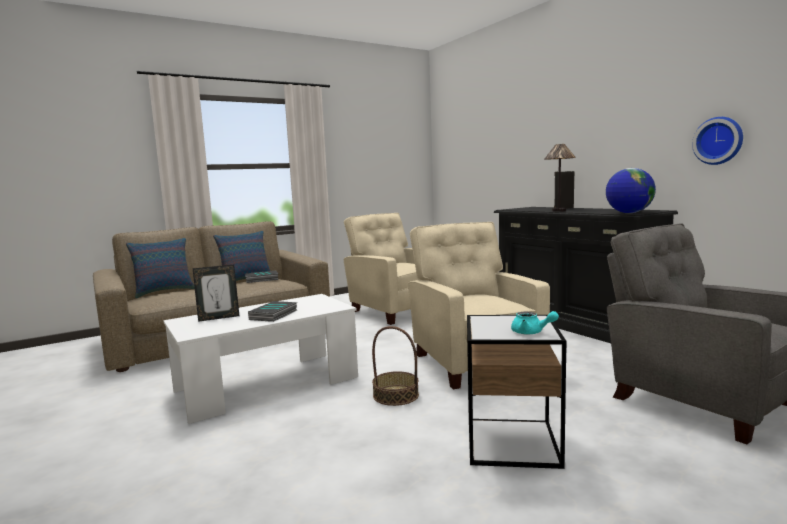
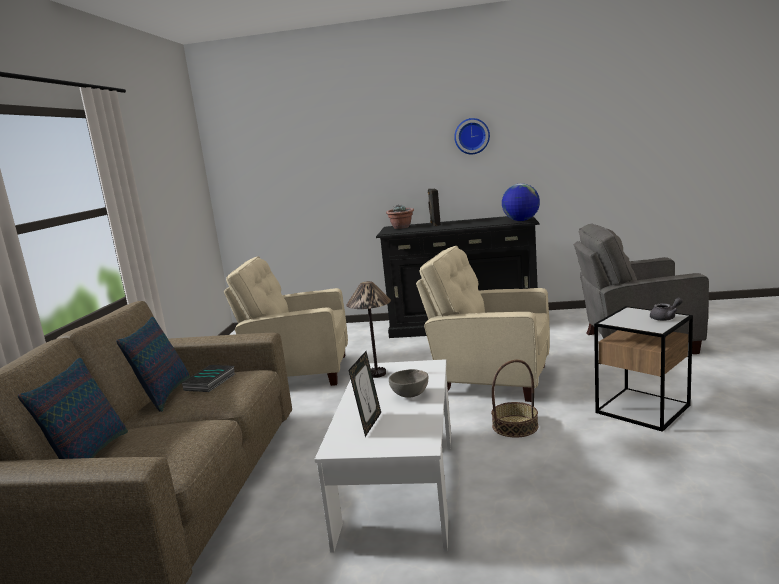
camera: 50 degrees left, 5 degrees up
book [248,301,297,322] -> grey bowl [389,369,428,398]
turquoise teapot [511,311,559,335] -> grey teapot [650,298,683,321]
table lamp [545,144,576,212] -> table lamp moved to [346,281,391,378]
wall clock [692,117,743,165] -> wall clock moved to [454,118,490,155]
none -> potted plant [386,205,414,229]

